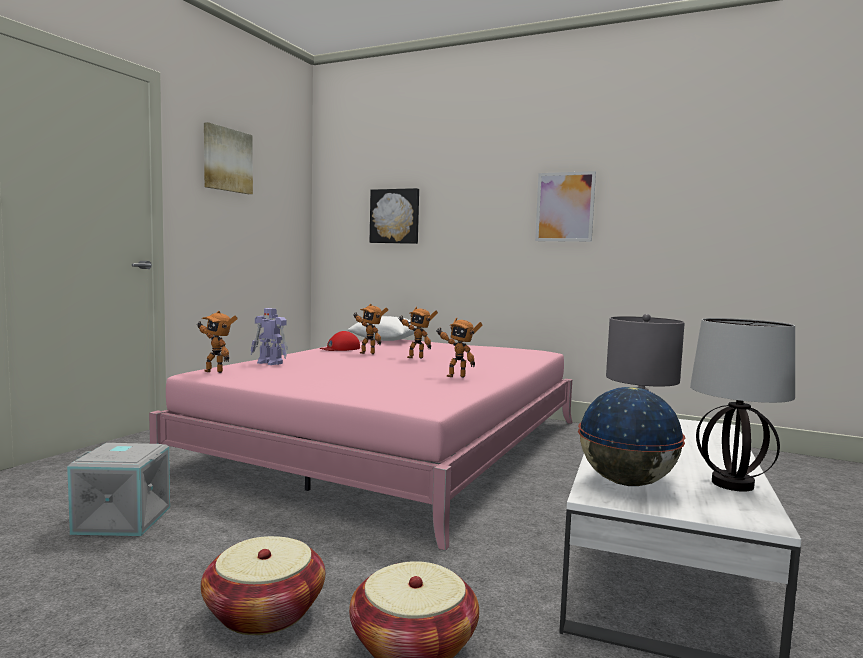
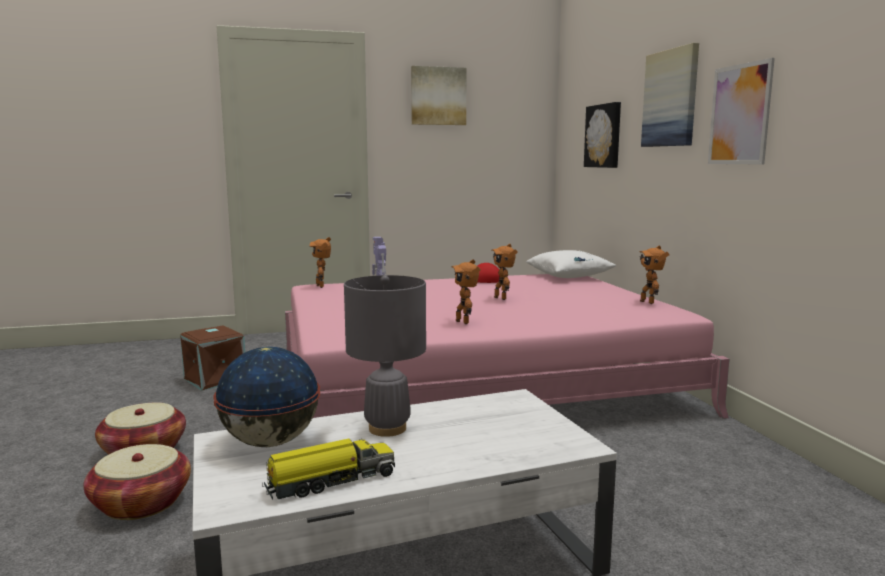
camera: 50 degrees right, 5 degrees up
grey storage box [67,443,170,536] -> brown storage box [180,326,245,391]
toy robot [354,304,388,354] -> toy robot moved to [640,245,669,304]
table lamp [690,318,795,492] -> toy truck [262,438,395,499]
none -> picture [641,43,699,147]

